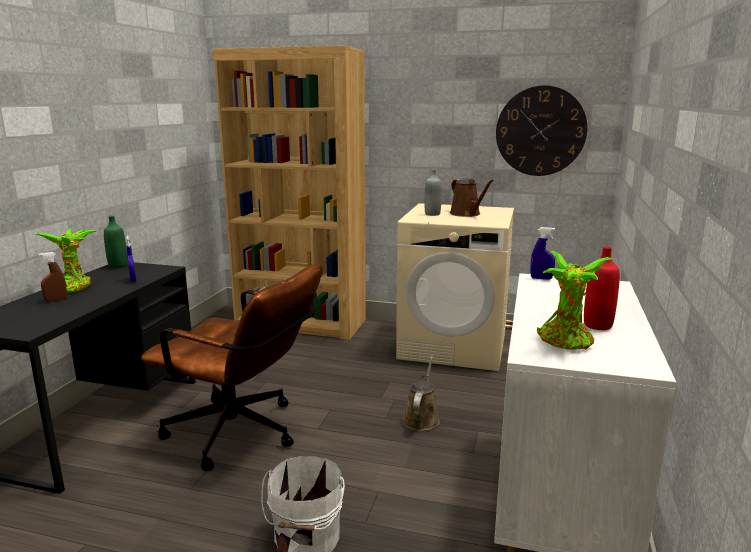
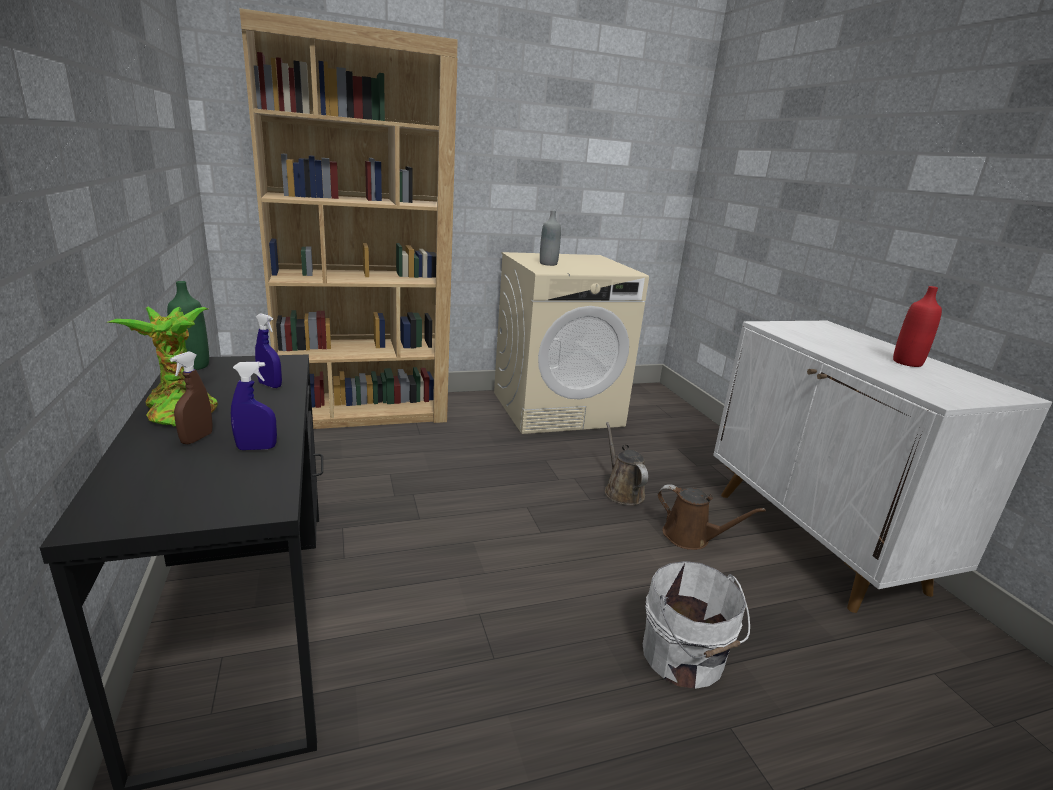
camera: 35 degrees left, 5 degrees up
brown office chair [141,263,323,471] -> none
brown watering can [450,178,494,217] -> brown watering can moved to [658,484,766,550]
wall clock [496,85,587,176] -> none
blue spray bottle [530,227,555,280] -> blue spray bottle moved to [231,362,277,450]
potted plant [537,251,613,350] -> none

